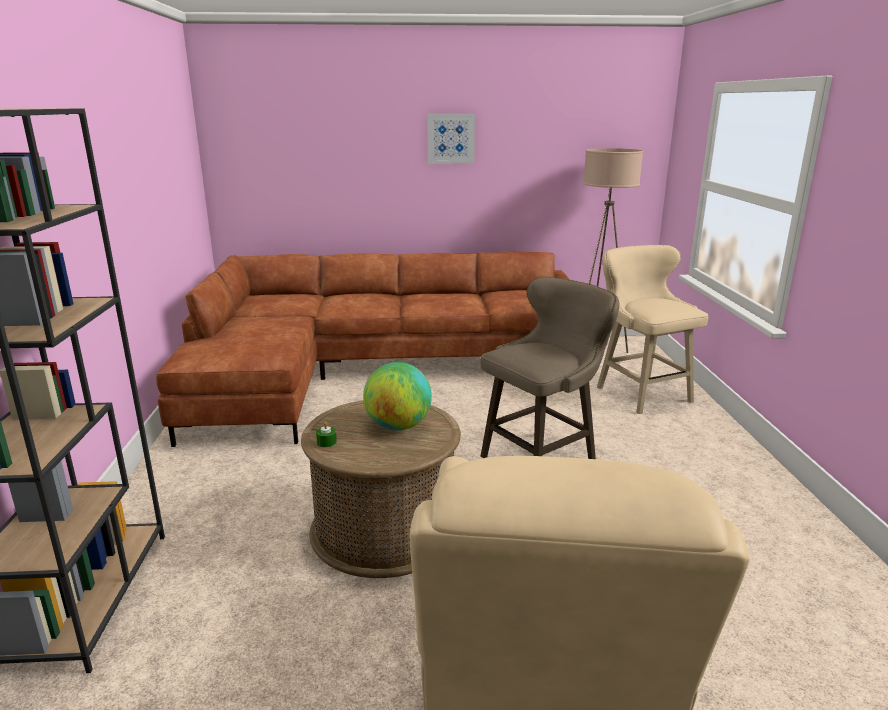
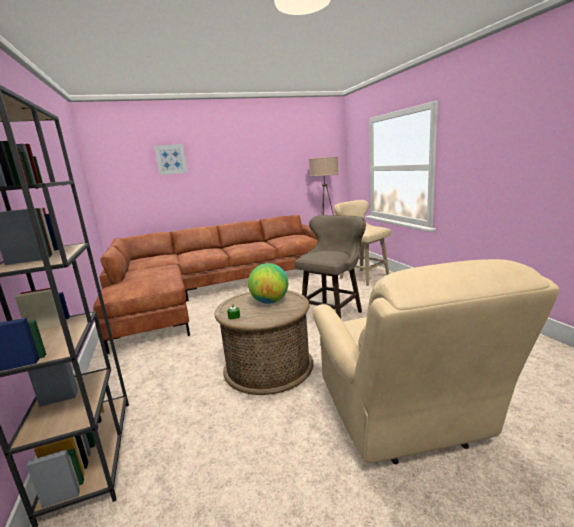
camera: 15 degrees left, 5 degrees down
picture [427,113,475,163] -> picture moved to [154,144,187,175]

